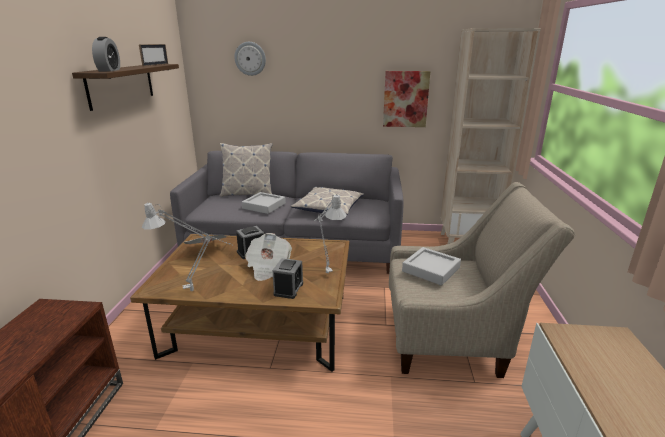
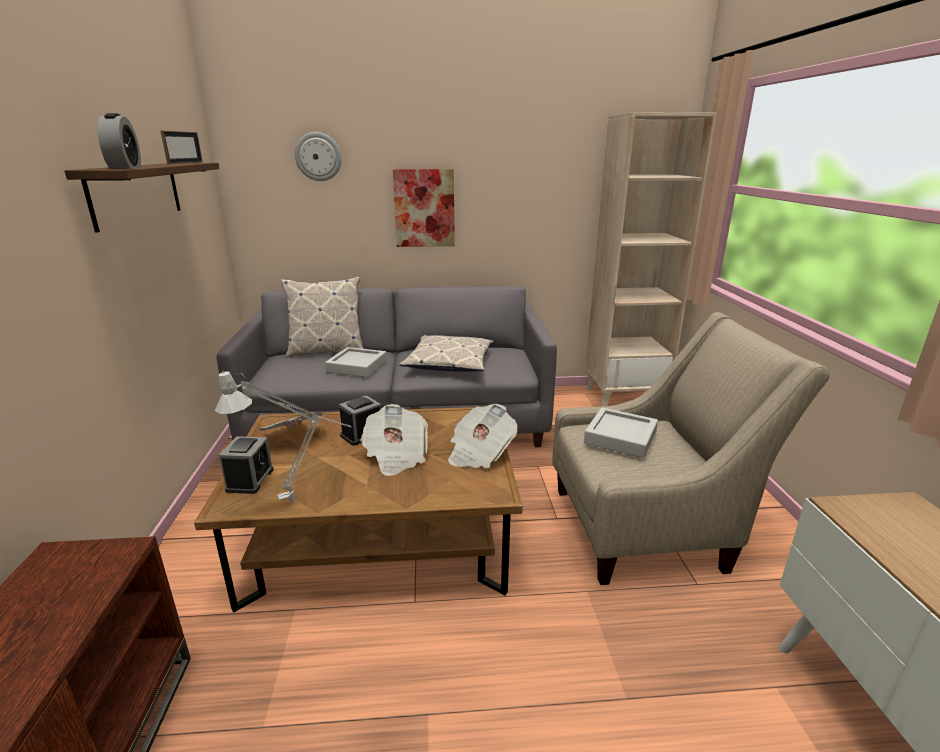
camera: 10 degrees left, 0 degrees up
alarm clock [272,258,303,299] -> alarm clock moved to [219,436,273,494]
grey table lamp [314,194,347,273] -> newspaper [448,404,517,468]
picture [383,71,430,127] -> picture moved to [393,169,455,247]

